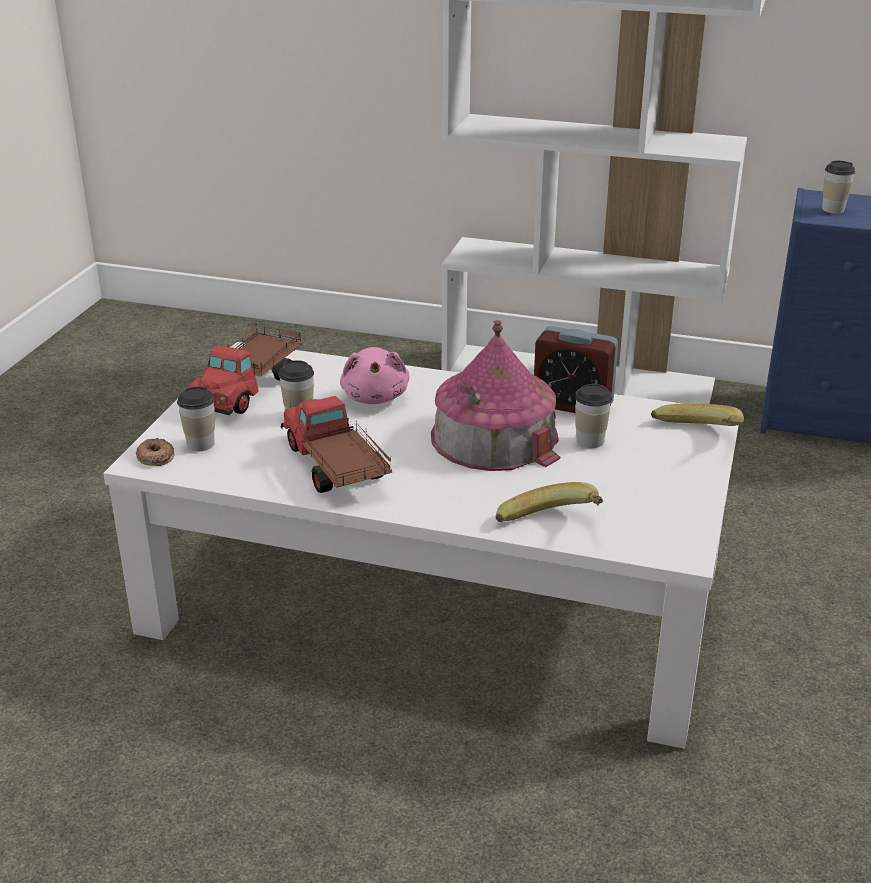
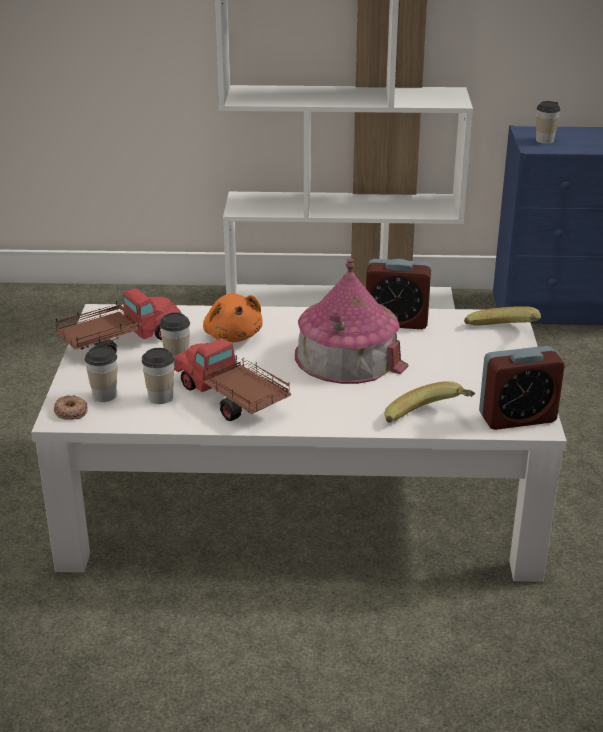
camera: 15 degrees left, 0 degrees up
toy truck [187,324,302,415] -> toy truck turned 135 degrees counterclockwise [55,288,181,352]
pink plush toy [340,347,410,404] -> orange plush toy [203,294,263,342]
cup [575,384,612,448] -> cup moved to [142,348,174,404]
none -> alarm clock [479,346,565,430]

